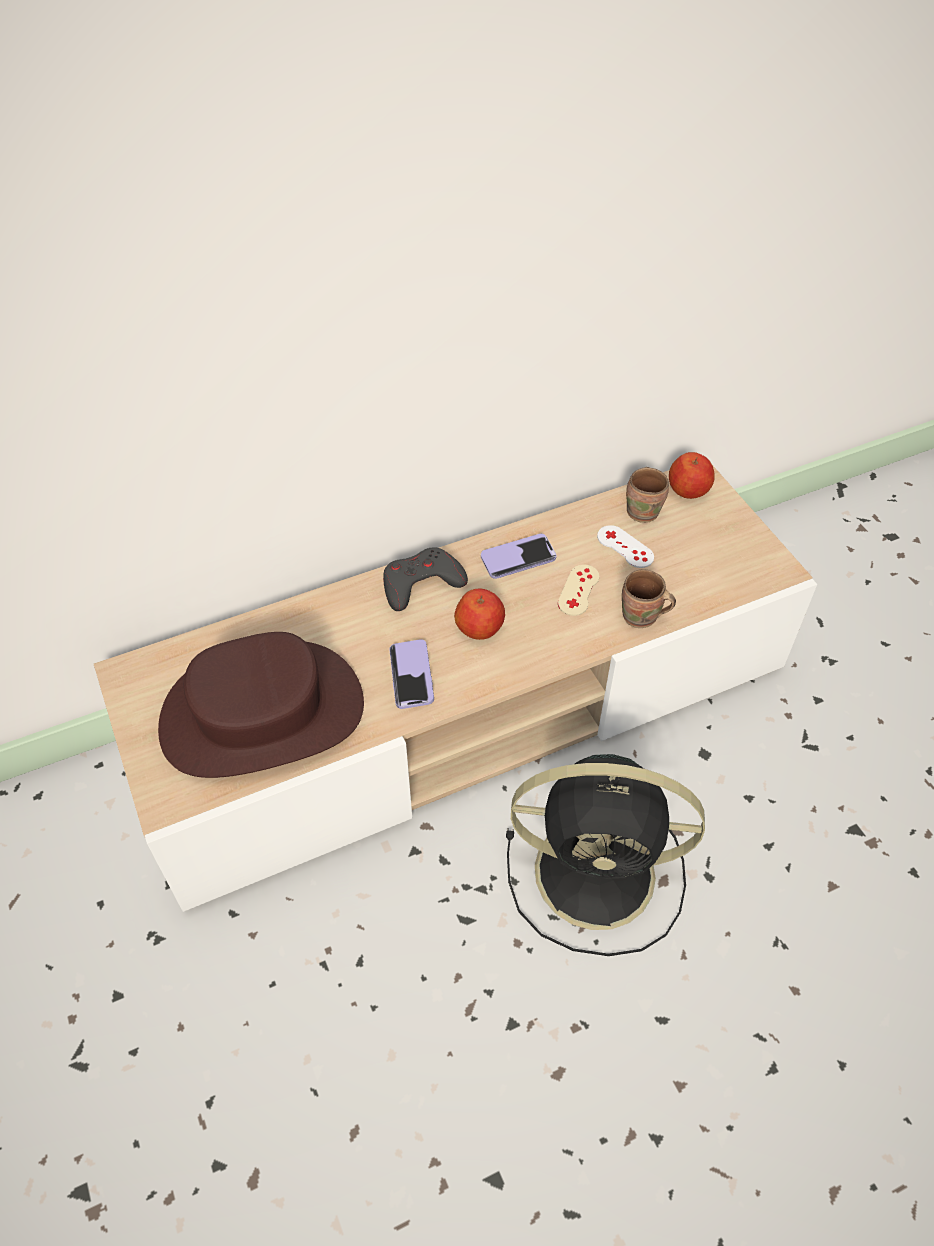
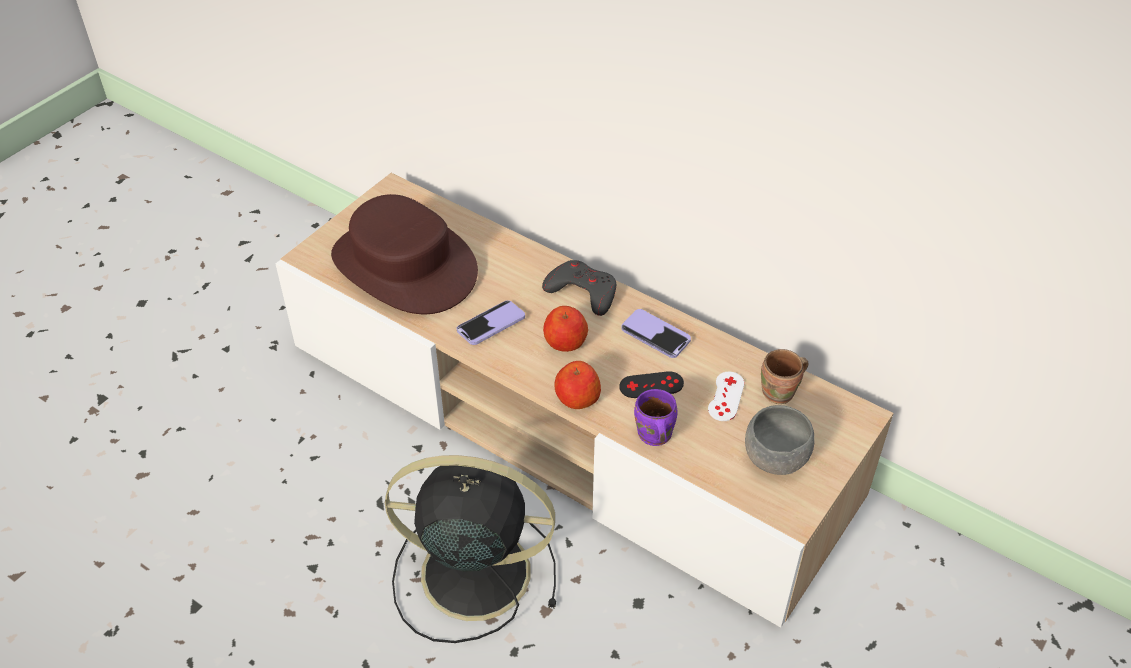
camera: 60 degrees right, 5 degrees down
black fan [506,754,705,956] -> black fan turned 120 degrees clockwise [385,455,556,643]
beige game controller [558,565,600,616] -> black game controller [619,371,684,398]
brown mug [622,569,676,628] -> purple mug [634,389,677,446]
apple [669,452,715,499] -> apple moved to [555,361,601,409]
none -> grey bowl [745,405,815,475]

